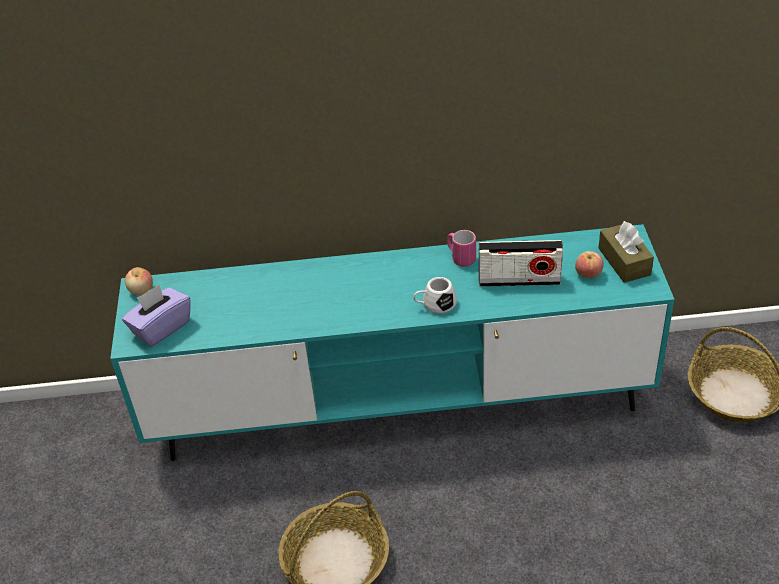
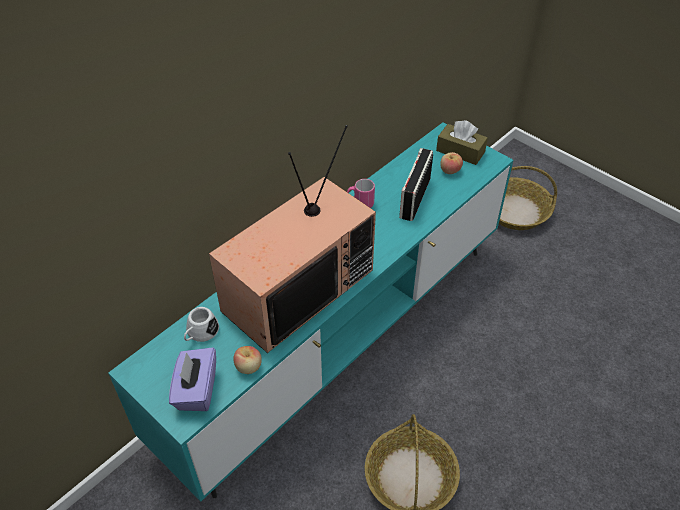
camera: 45 degrees left, 5 degrees up
apple [125,267,153,295] -> apple moved to [233,346,262,374]
white mug [414,277,457,314] -> white mug moved to [184,307,219,342]
radio [479,240,563,287] -> radio turned 150 degrees clockwise [399,148,433,221]
none -> television [209,125,376,353]

